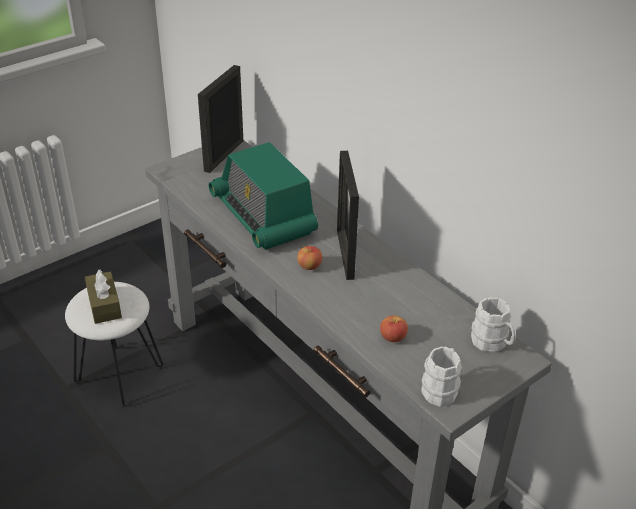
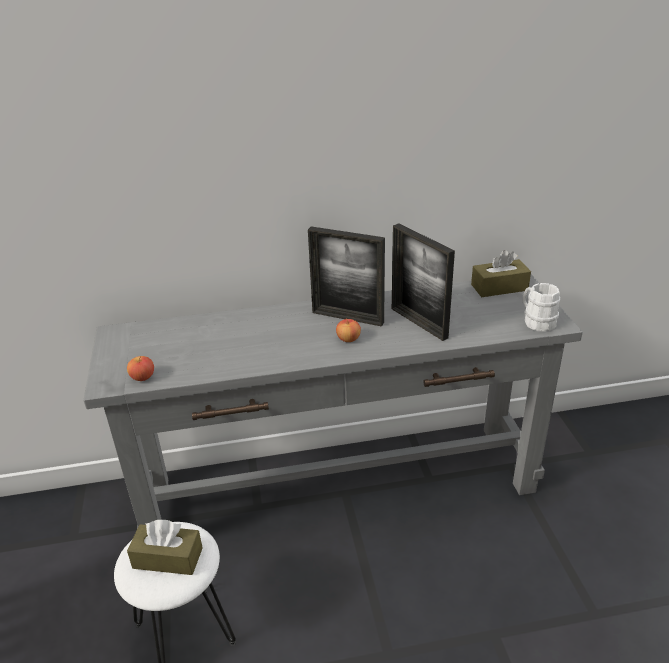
camera: 60 degrees left, 5 degrees down
picture frame [198,65,243,173] -> picture frame moved to [392,223,455,341]
radio [209,142,318,250] -> none
apple [380,316,408,342] -> apple moved to [127,356,154,381]
white mug [471,297,516,352] -> brown tissue box [471,250,531,297]

